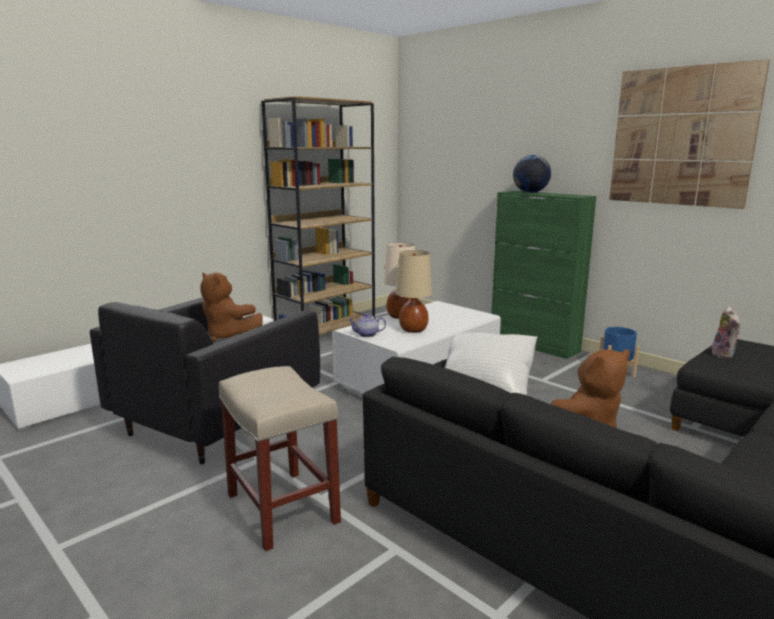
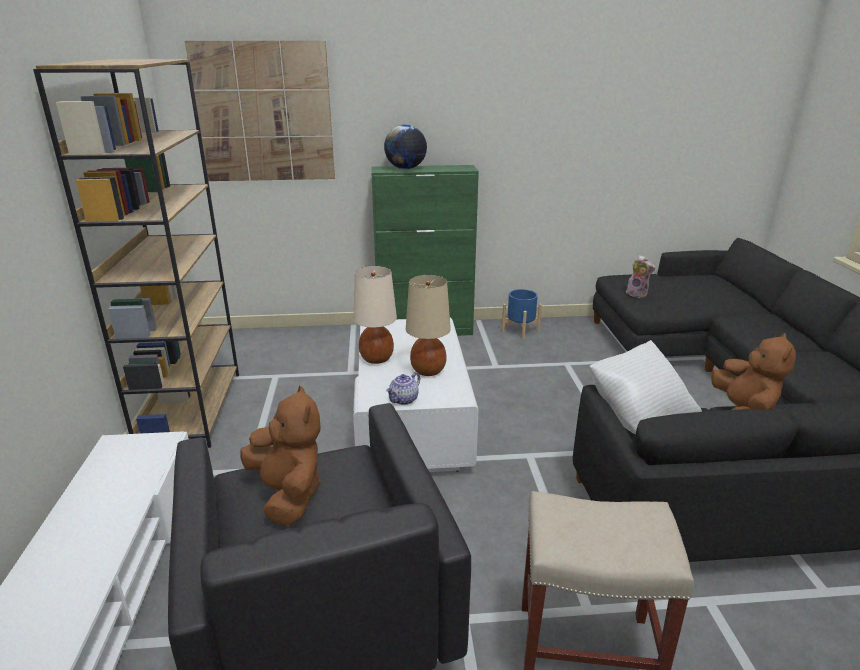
camera: 50 degrees left, 10 degrees up
brown plush toy [201,272,263,342] -> brown plush toy turned 105 degrees counterclockwise [240,385,321,525]
picture [609,59,770,209] -> picture moved to [185,41,335,181]

